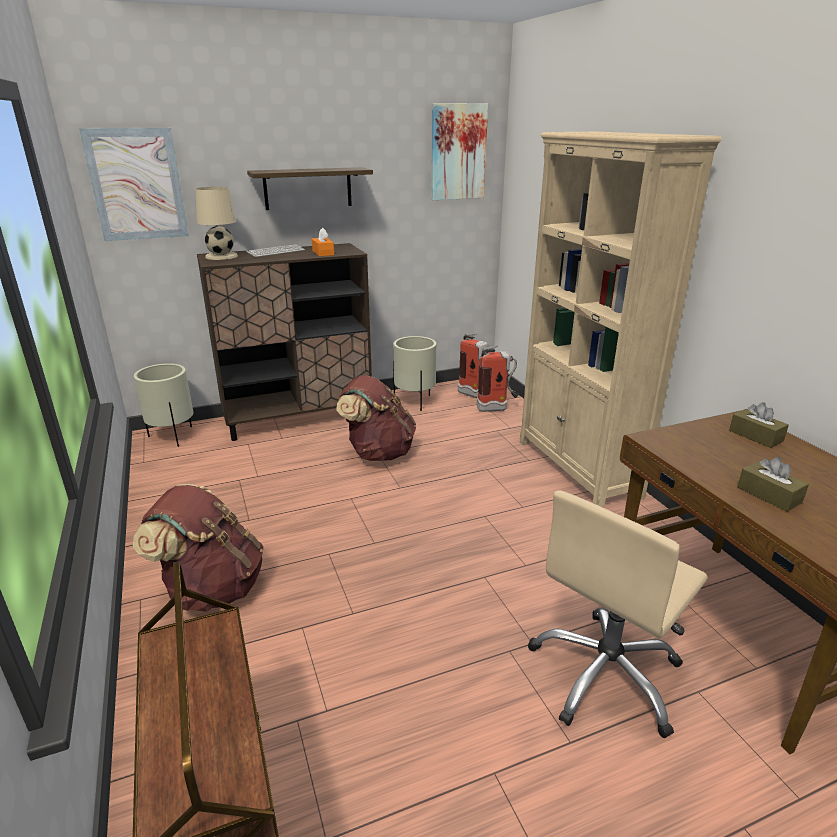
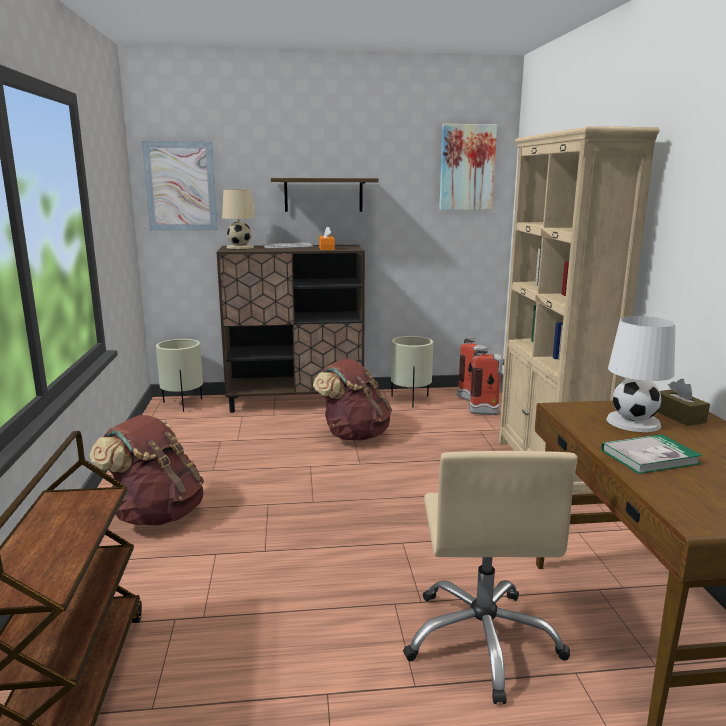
camera: 15 degrees right, 10 degrees down
beige office chair [528,490,708,738] -> beige office chair turned 60 degrees counterclockwise [403,451,578,704]
brown tissue box [737,457,809,512] -> book [601,434,703,474]
none -> white table lamp [607,316,676,432]

